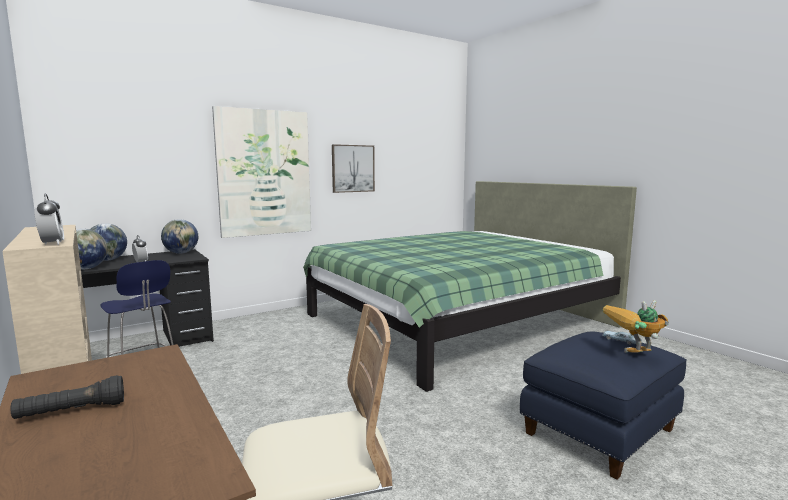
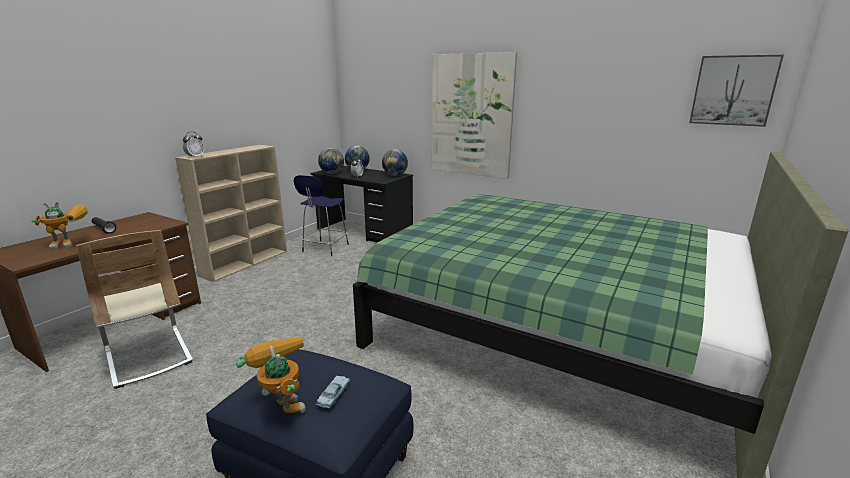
camera: 65 degrees right, 10 degrees up
picture [332,144,375,193] -> picture moved to [689,55,784,127]
none -> toy robot [31,202,88,249]

